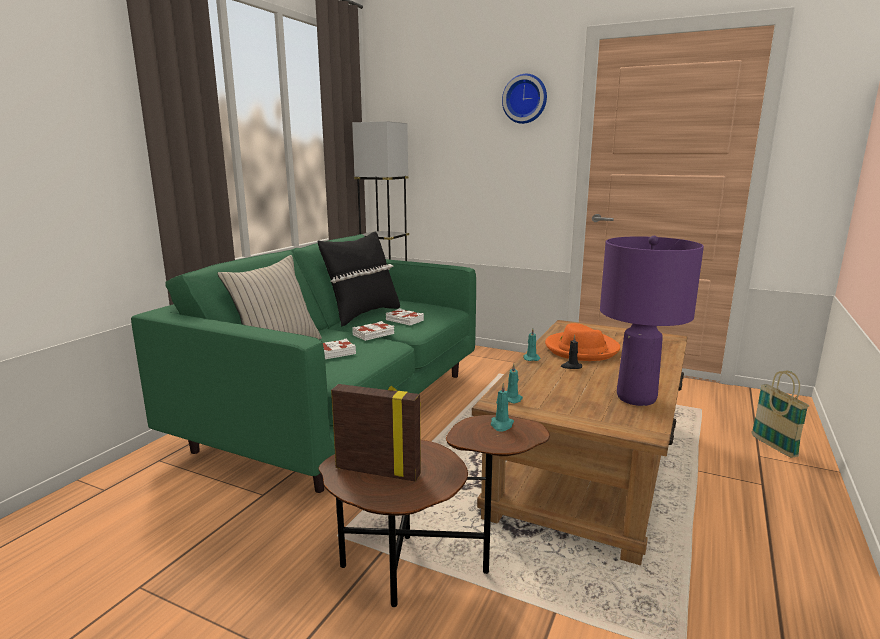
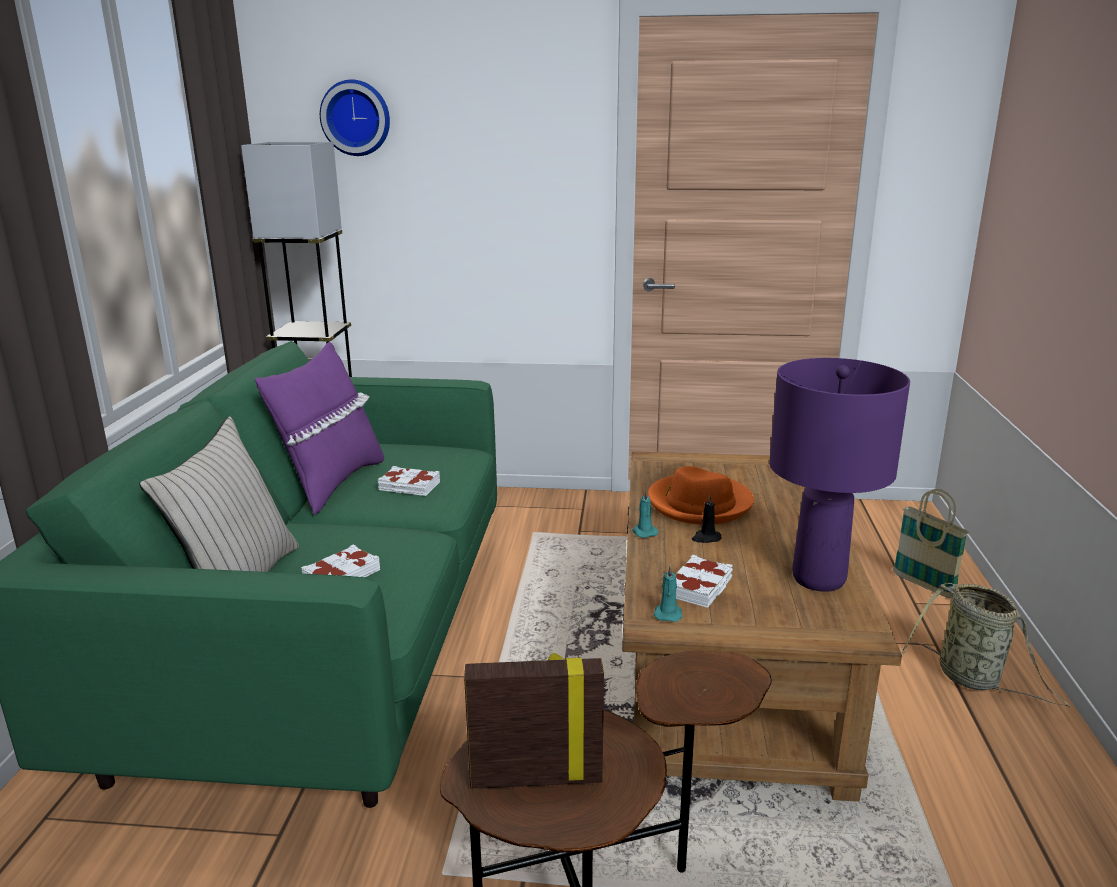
camera: 20 degrees left, 5 degrees up
black pillow [318,232,400,326] -> purple pillow [255,342,384,515]
white book [352,321,394,341] -> white book moved to [676,555,733,608]
turquoise candle [491,383,514,432] -> none
wall clock [502,74,547,124] -> wall clock moved to [320,80,390,156]
none -> basket [902,583,1071,708]

